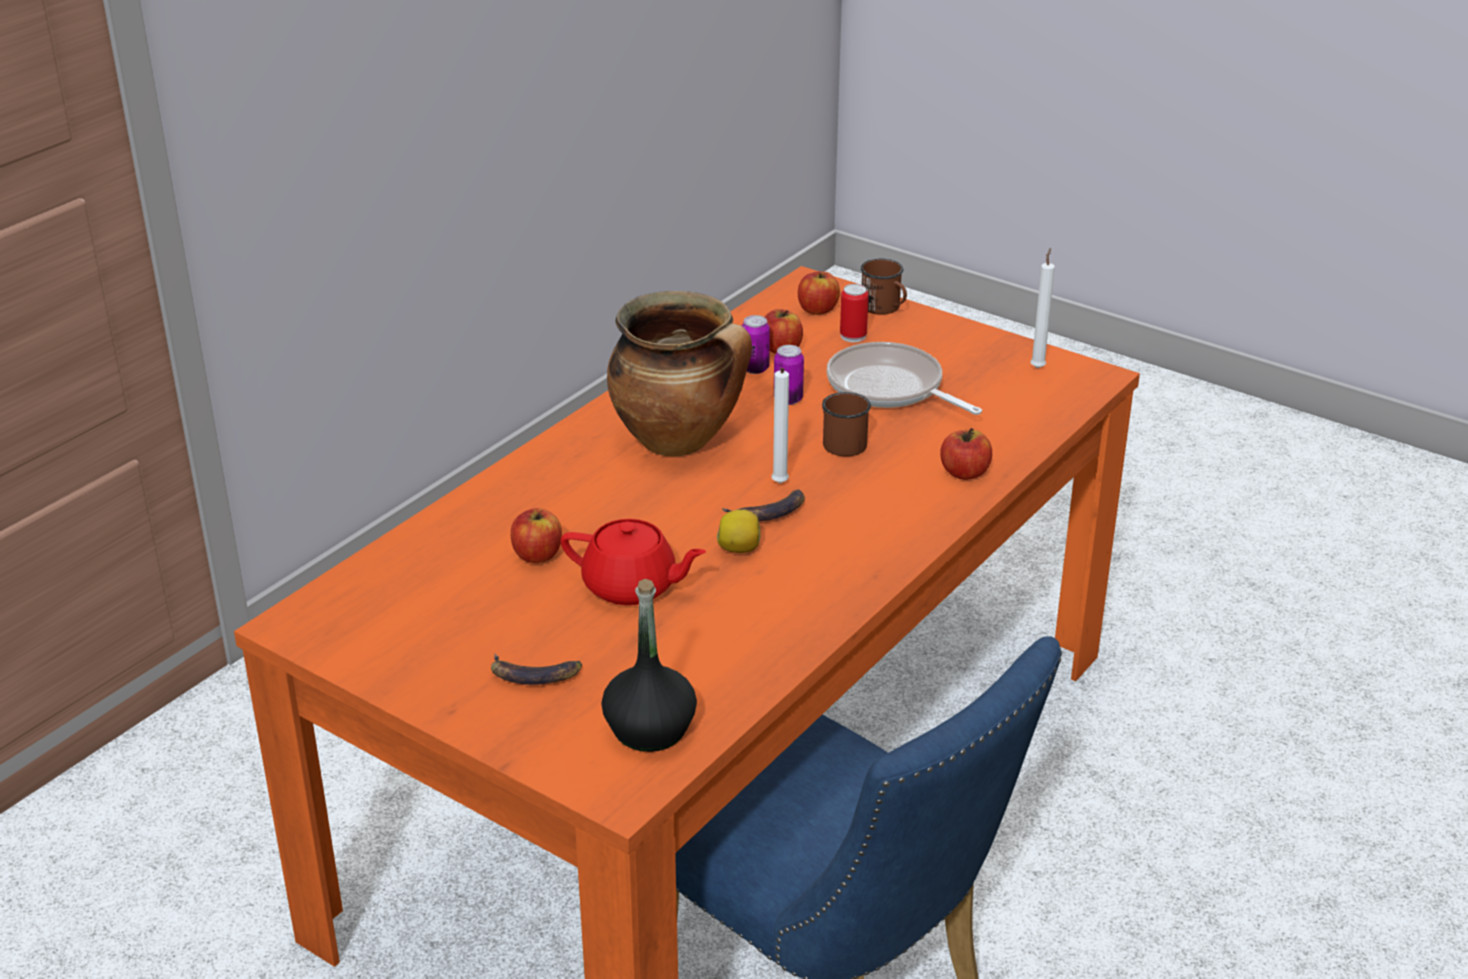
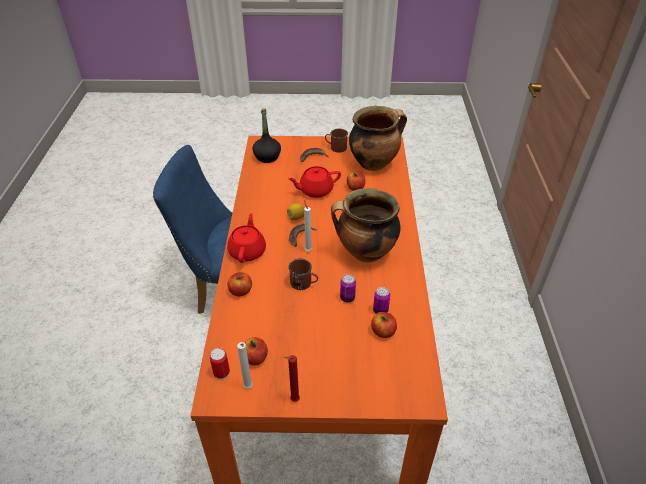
camera: 145 degrees right, 10 degrees up
apple [798,271,840,315] -> apple moved to [245,337,268,365]
frying pan [826,342,982,415] -> none
can [840,284,869,342] -> can moved to [210,348,230,380]
brown mug [861,258,907,315] -> brown mug moved to [325,129,348,153]
none -> red teapot [227,213,266,263]
none -> red candle [284,355,300,402]
none -> cooking pot [349,106,407,171]

